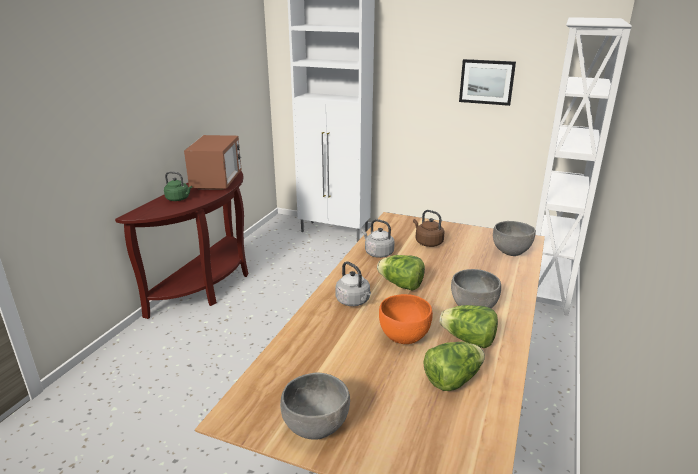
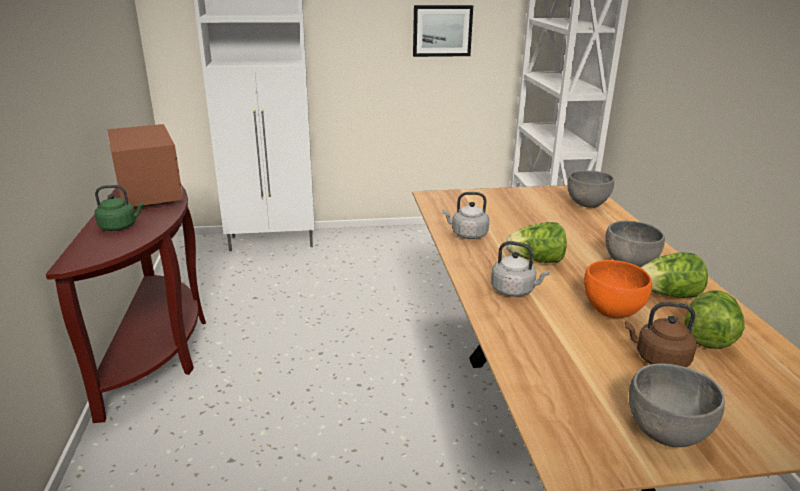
camera: 30 degrees left, 0 degrees up
brown kettle [413,210,445,247] -> brown kettle moved to [625,302,697,367]

